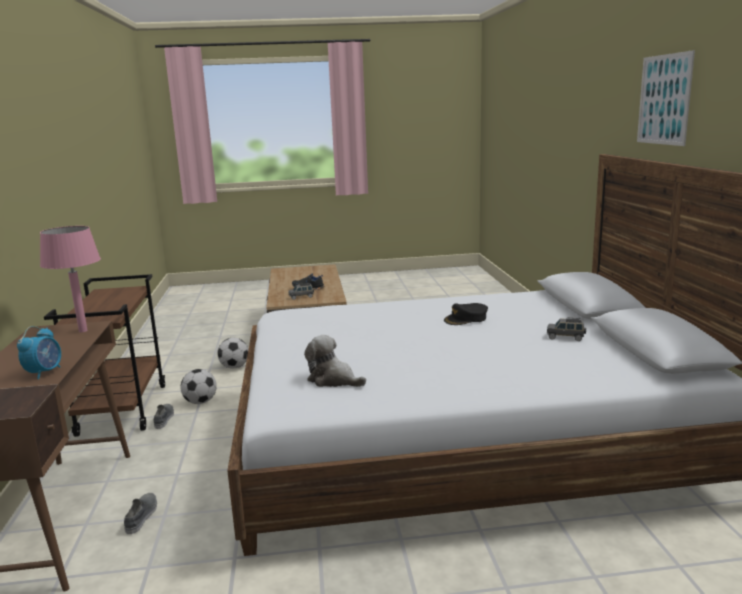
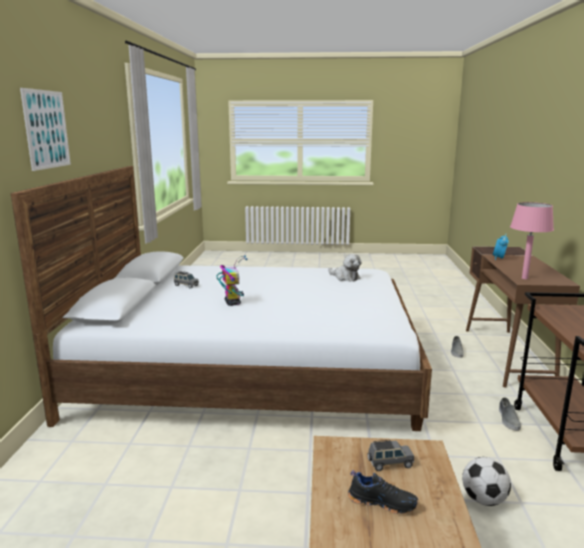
camera: 170 degrees left, 0 degrees up
football [181,369,217,404] -> none
black cap [444,303,488,325] -> toy robot [216,256,247,306]

